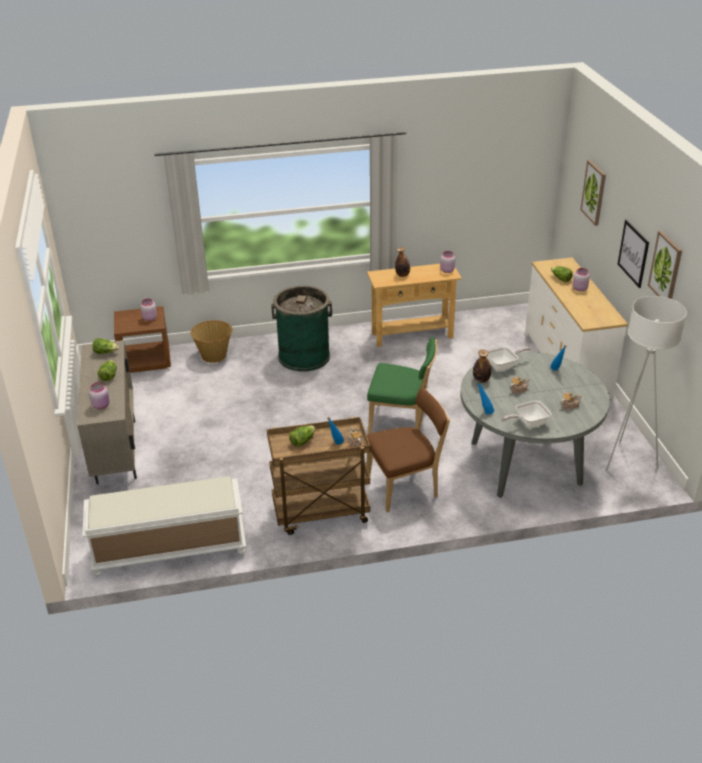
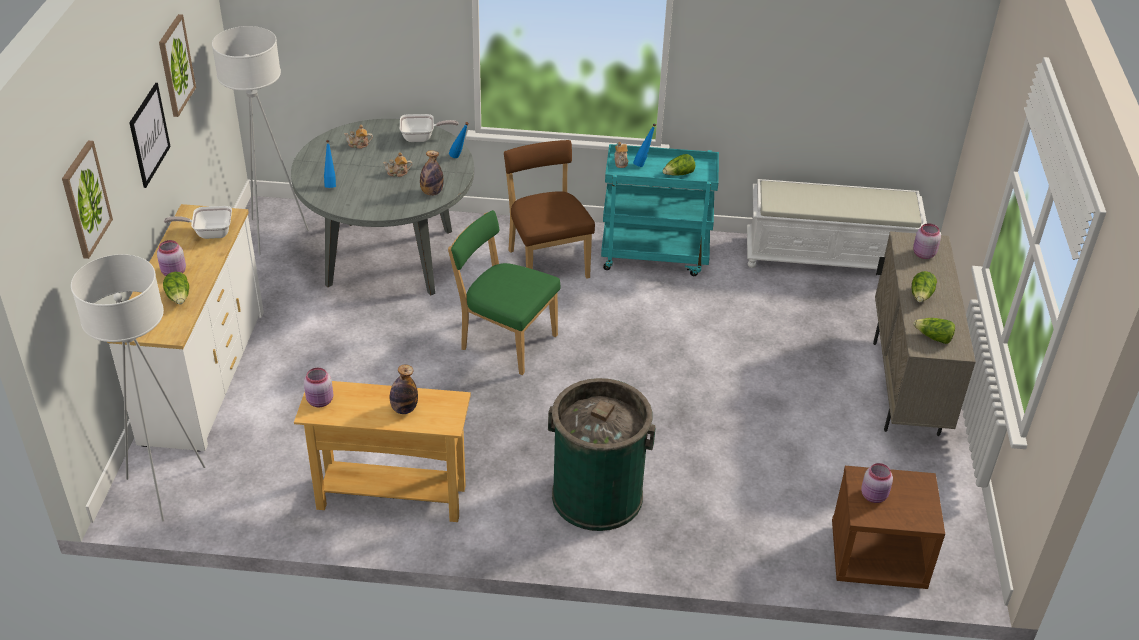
camera: 165 degrees left, 5 degrees up
basket [191,320,232,363] -> none
brown cart [267,417,370,535] -> turquoise cart [601,144,719,276]
brown chair [366,387,450,512] -> brown chair turned 75 degrees clockwise [504,140,595,279]
frying pan [487,346,531,371] -> frying pan moved to [164,206,232,239]
none -> white floor lamp [71,254,205,522]

